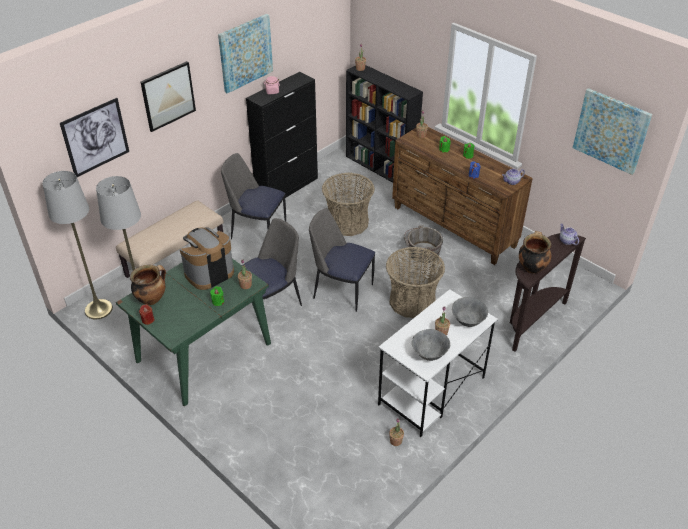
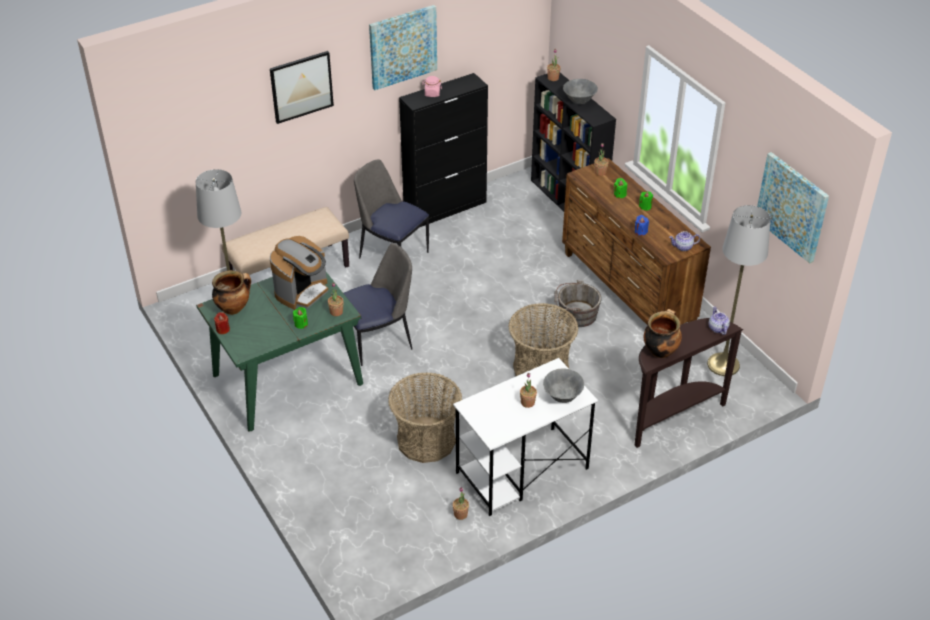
camera: 15 degrees right, 0 degrees up
grey floor lamp [42,171,113,319] -> grey floor lamp moved to [707,205,771,376]
picture [60,98,129,177] -> none
coffee machine [180,227,234,290] -> coffee machine turned 150 degrees clockwise [270,236,328,310]
chair [309,208,375,312] -> none
basket [322,173,375,236] -> basket moved to [388,372,462,463]
grey bowl [412,329,450,361] -> grey bowl moved to [563,79,598,104]

